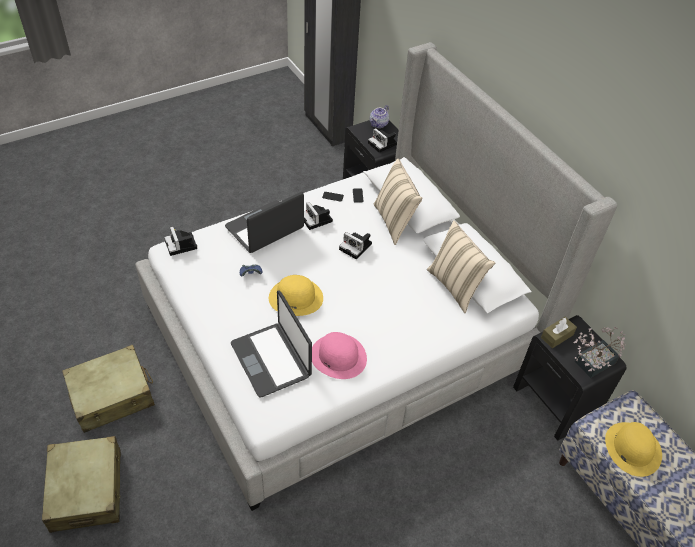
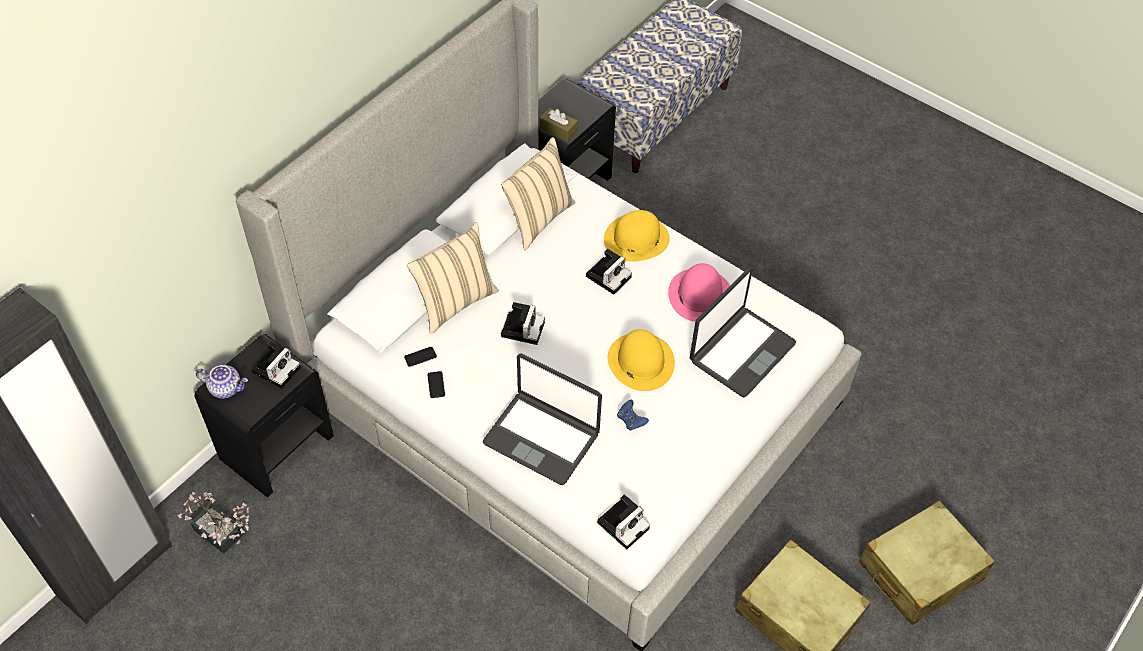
camera: 110 degrees left, 5 degrees up
camera [304,202,333,230] -> camera moved to [586,249,632,295]
potted plant [573,327,626,378] -> potted plant moved to [177,492,250,554]
yellow hat [605,422,662,477] -> yellow hat moved to [604,210,670,262]

